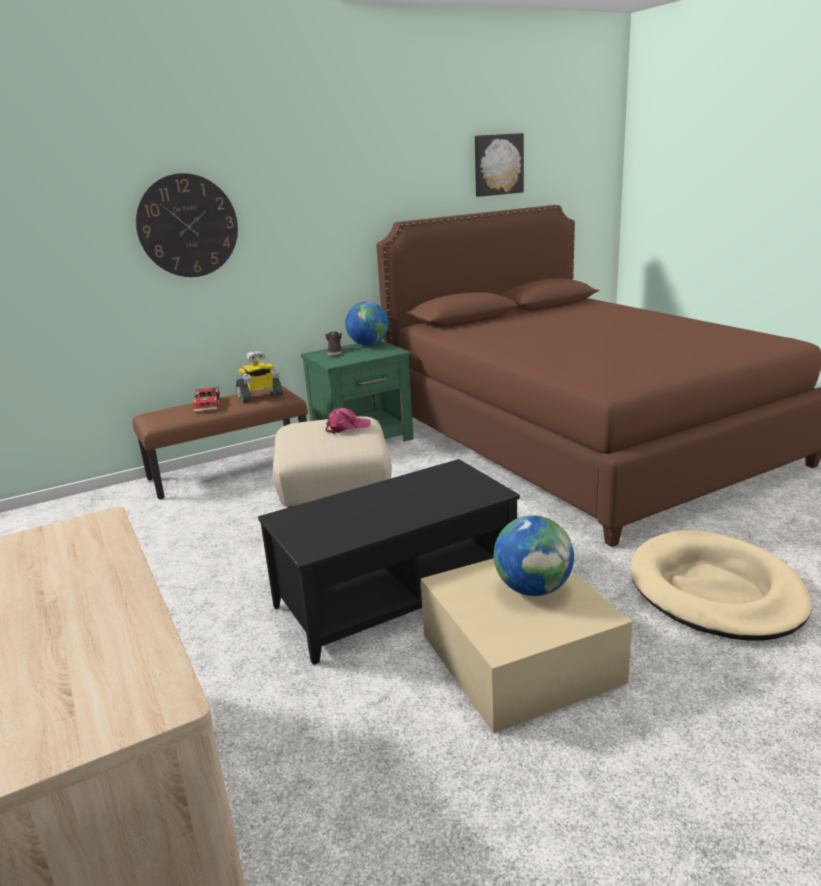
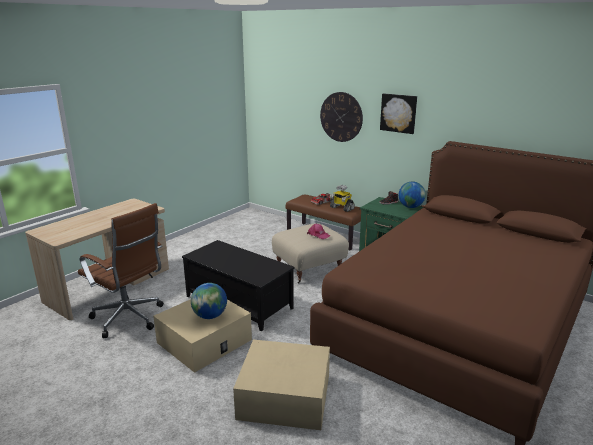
camera: 65 degrees right, 0 degrees up
picture [475,133,524,197] -> picture moved to [380,93,417,134]
beige dog bed [630,530,812,641] -> beige storage box [233,340,330,430]
none -> brown office chair [78,203,164,338]

